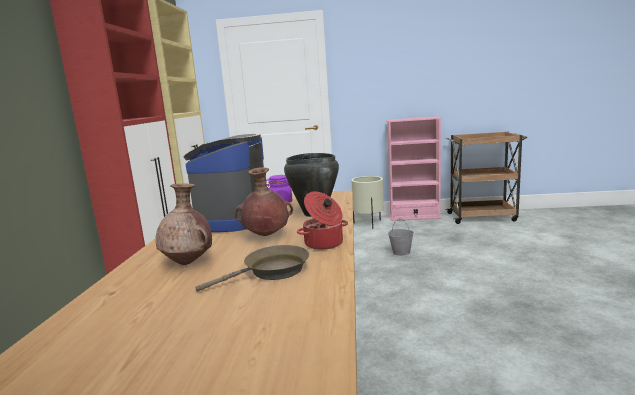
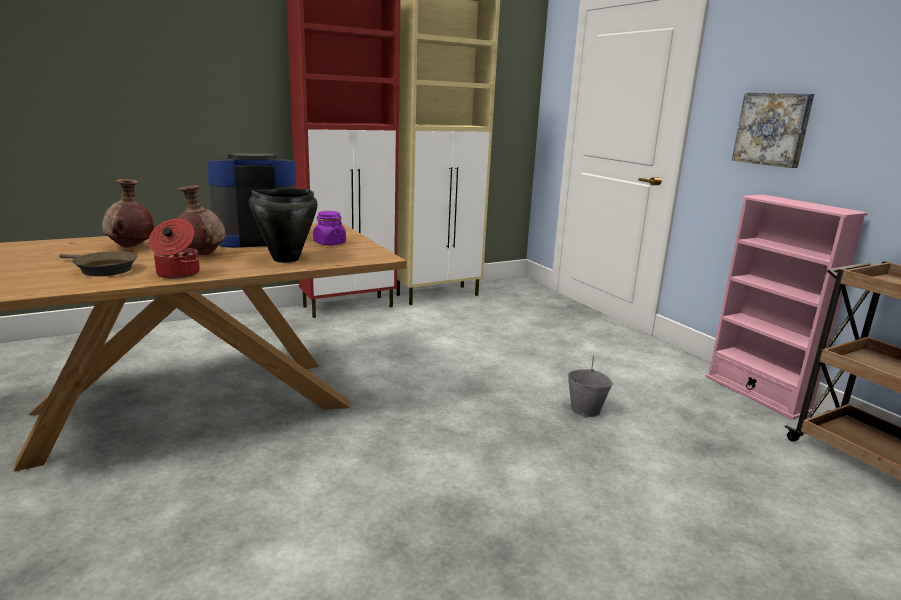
camera: 55 degrees right, 5 degrees up
beige planter [351,176,384,229] -> none
none -> picture [732,93,814,168]

